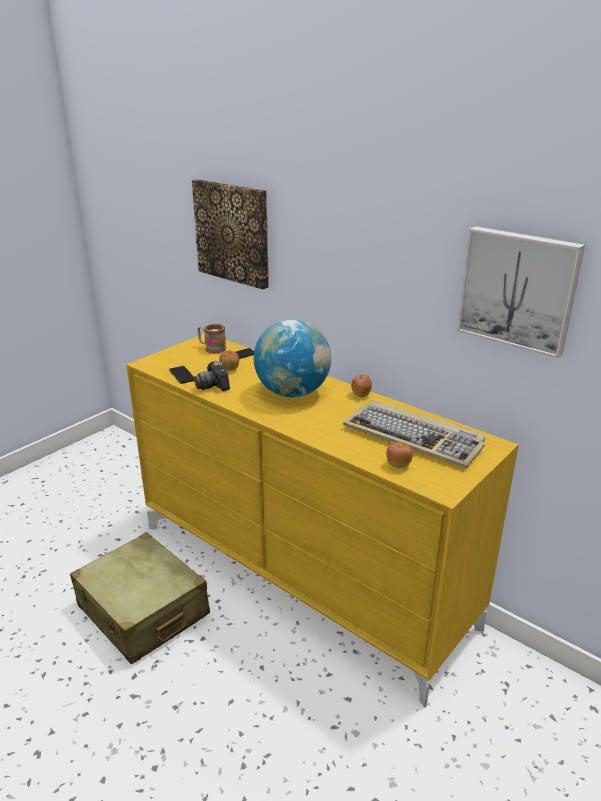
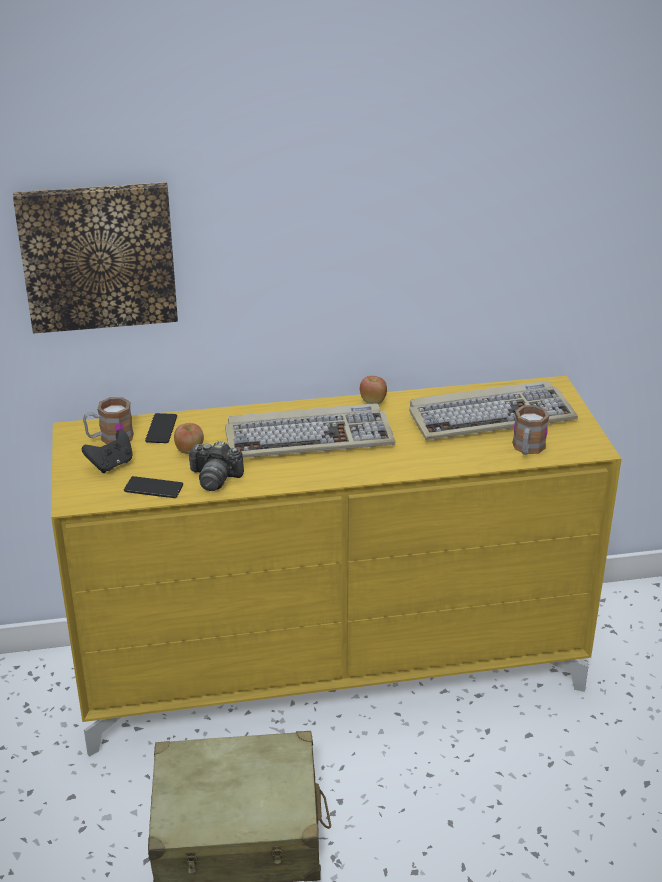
camera: 50 degrees left, 5 degrees up
globe [254,319,331,397] -> keyboard [225,403,396,458]
apple [386,442,413,468] -> mug [512,405,549,455]
picture [457,226,585,358] -> none
none -> black game controller [82,430,133,473]

